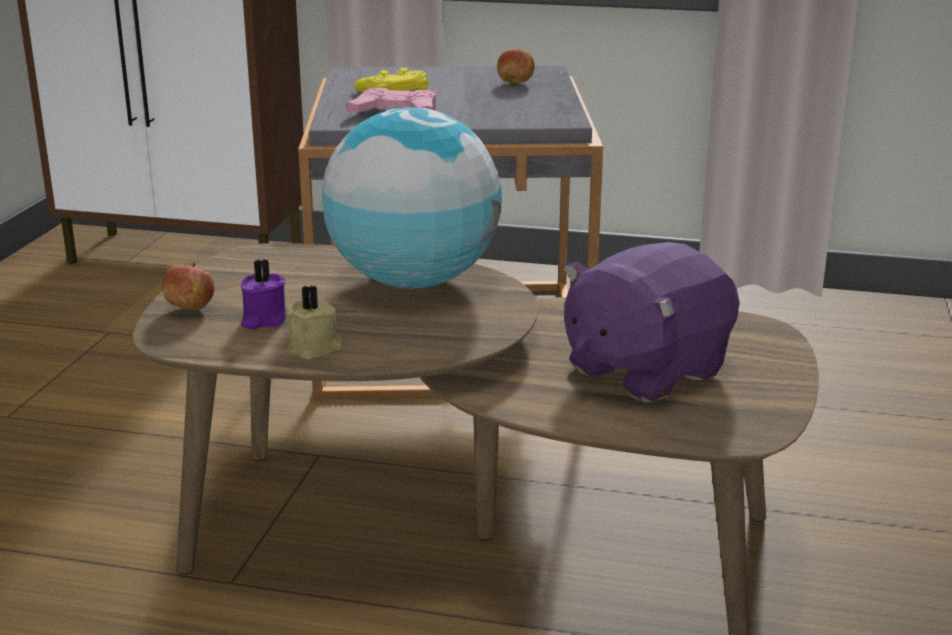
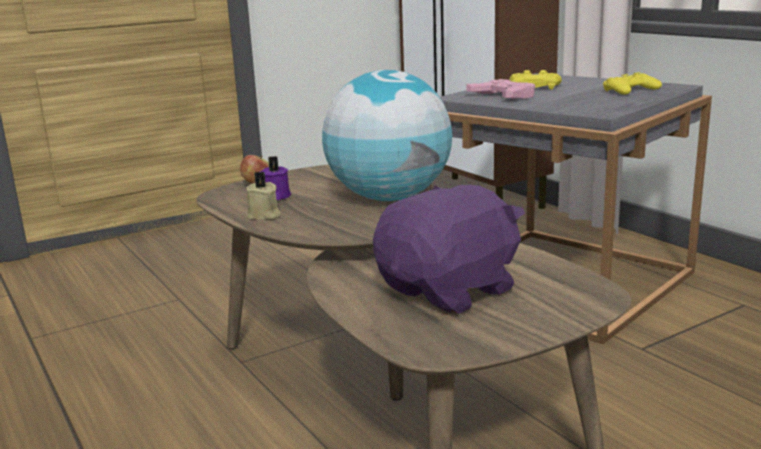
camera: 45 degrees right, 5 degrees down
apple [497,48,534,83] -> yellow game controller [603,72,662,95]
purple plush toy [563,242,740,402] -> purple plush toy turned 135 degrees clockwise [373,185,525,314]

